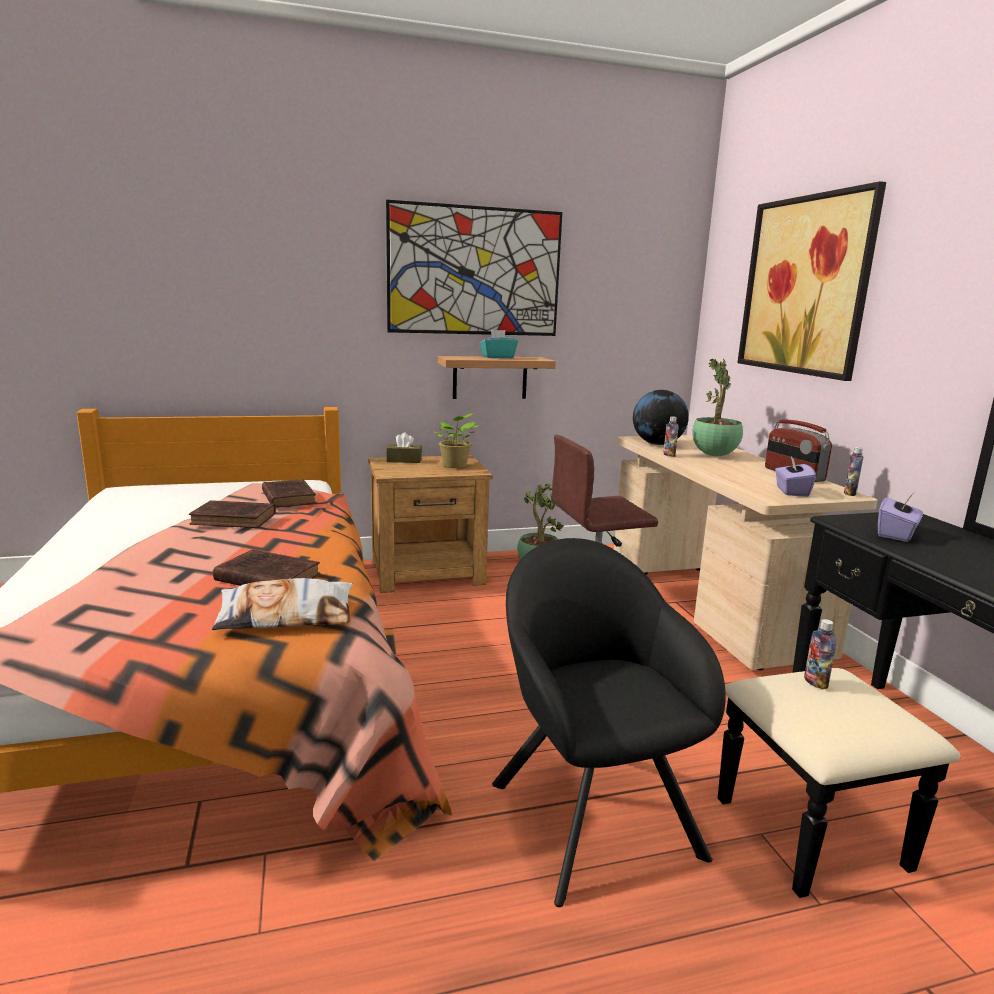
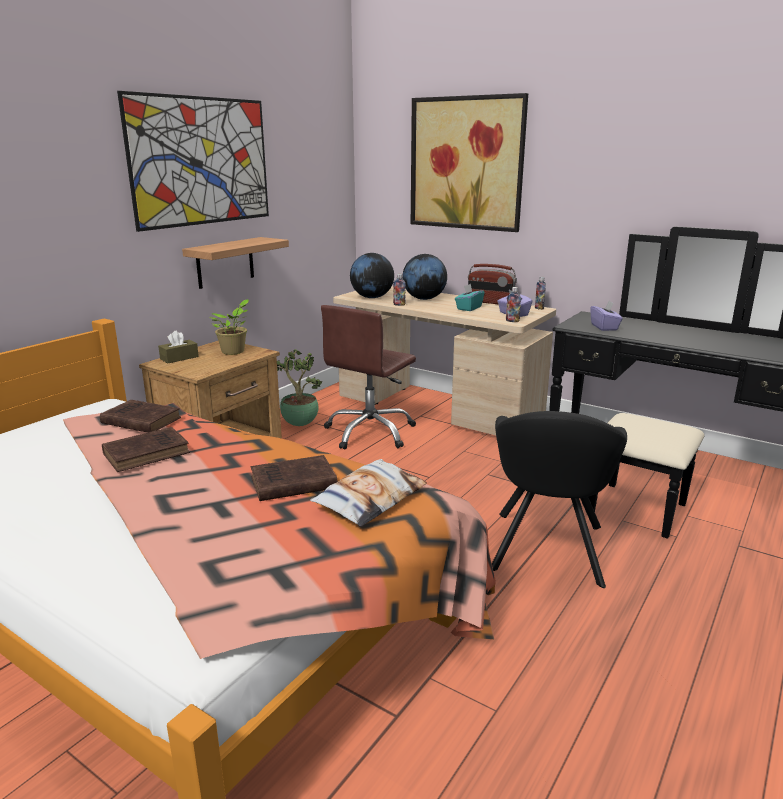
camera: 40 degrees left, 5 degrees up
turquoise tissue box [480,330,518,358] -> turquoise tissue box moved to [455,284,485,311]
black armchair [492,538,726,907] -> black armchair turned 105 degrees counterclockwise [492,411,627,588]
potted plant [692,359,743,456] -> globe [402,254,447,300]
bottle [804,619,836,689] -> bottle moved to [506,287,521,322]

